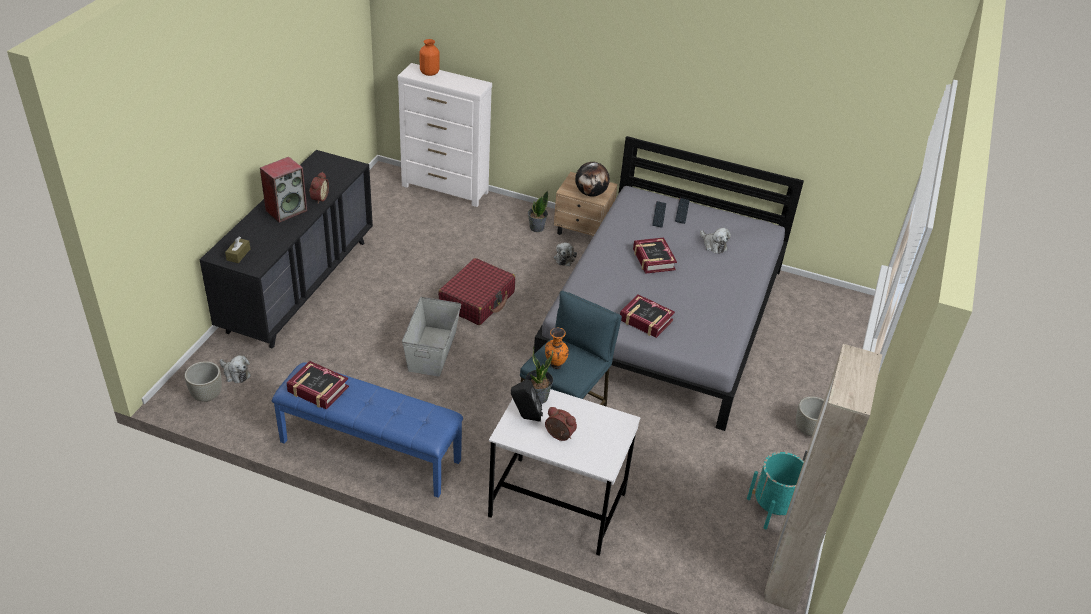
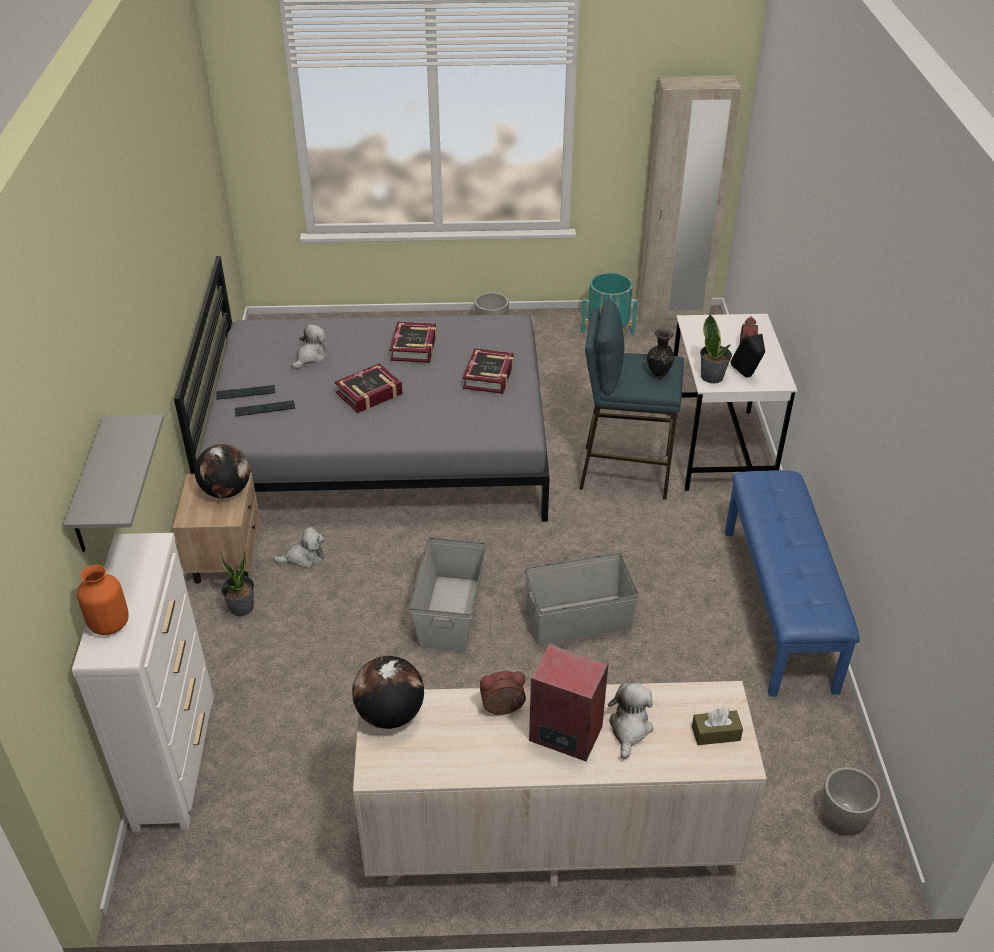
camera: 110 degrees left, 0 degrees up
black dresser [200,150,373,349] -> beige dresser [353,681,767,887]
plush toy [219,355,251,383] -> plush toy moved to [608,682,653,759]
book [287,361,349,410] -> book moved to [390,322,437,363]
red suitcase [438,258,515,325] -> grey storage box [409,537,487,652]
orange vase [545,328,569,369] -> black vase [647,328,674,379]
none -> grey shelf [63,415,164,552]
none -> globe [352,656,424,729]

